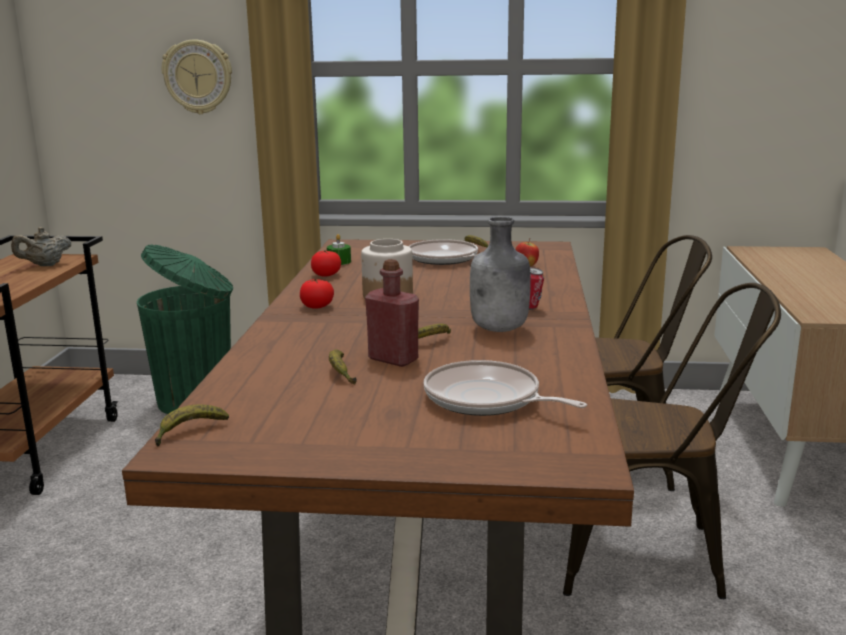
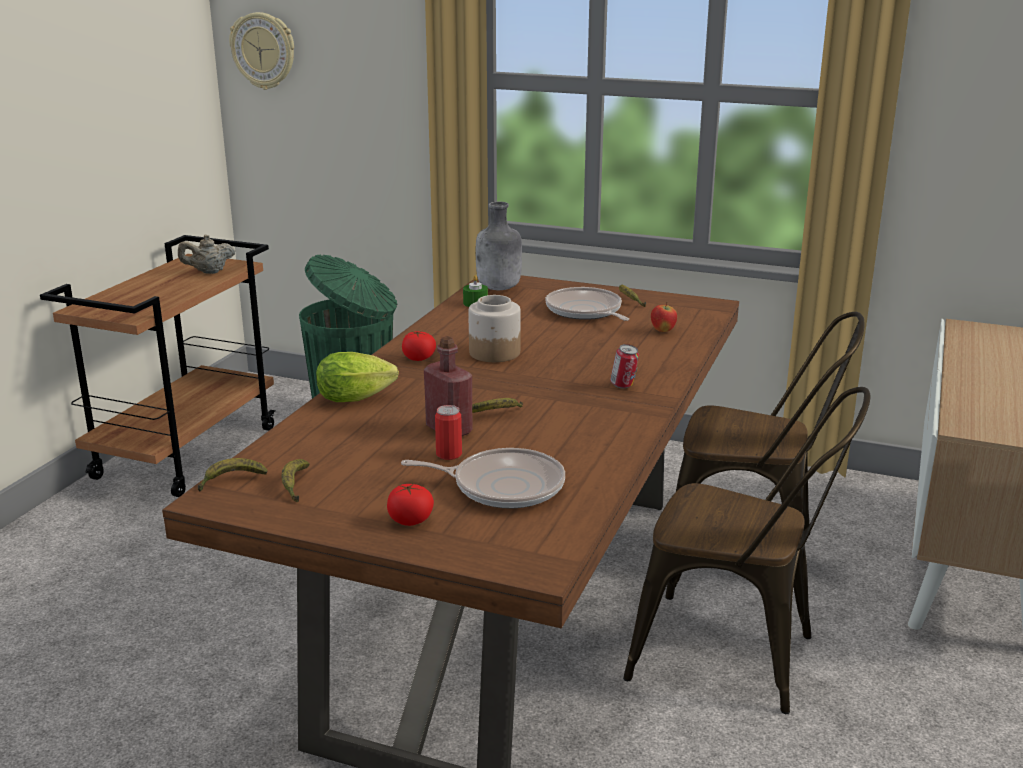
camera: 15 degrees right, 5 degrees up
wall clock [162,39,232,114] -> wall clock moved to [229,12,294,90]
tomato [311,250,341,277] -> tomato moved to [387,484,434,526]
banana [329,350,357,384] -> banana moved to [282,459,310,503]
frying pan [424,360,587,416] -> frying pan turned 135 degrees clockwise [401,448,565,509]
grey bottle [470,217,531,332] -> grey bottle moved to [476,201,522,290]
none -> lettuce [316,352,399,402]
none -> can [435,405,462,460]

